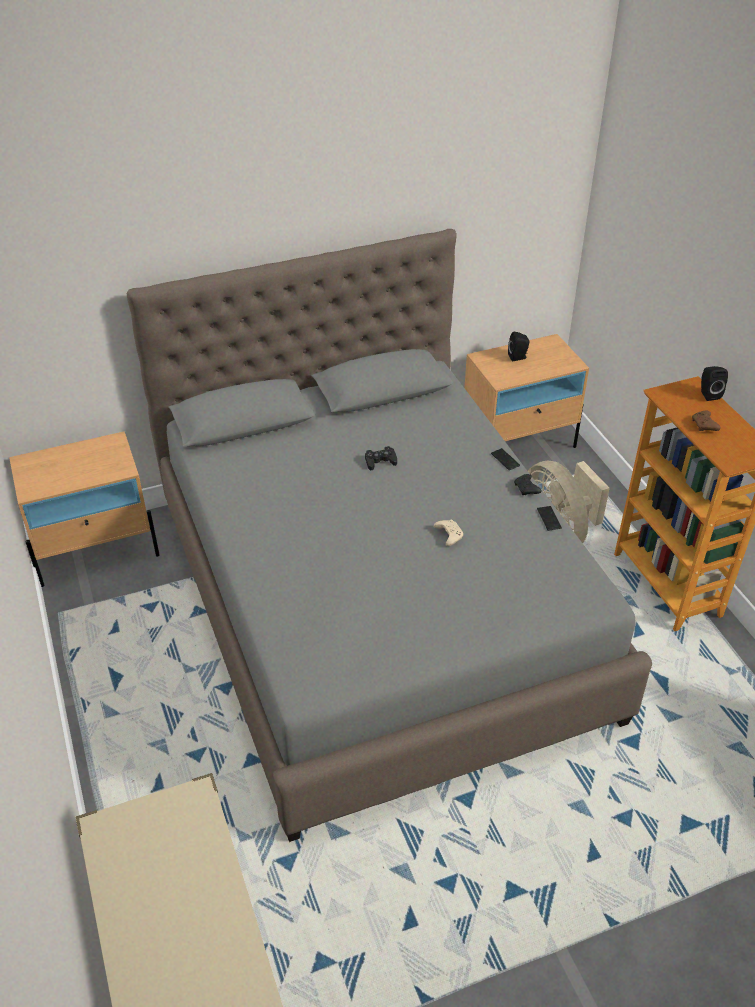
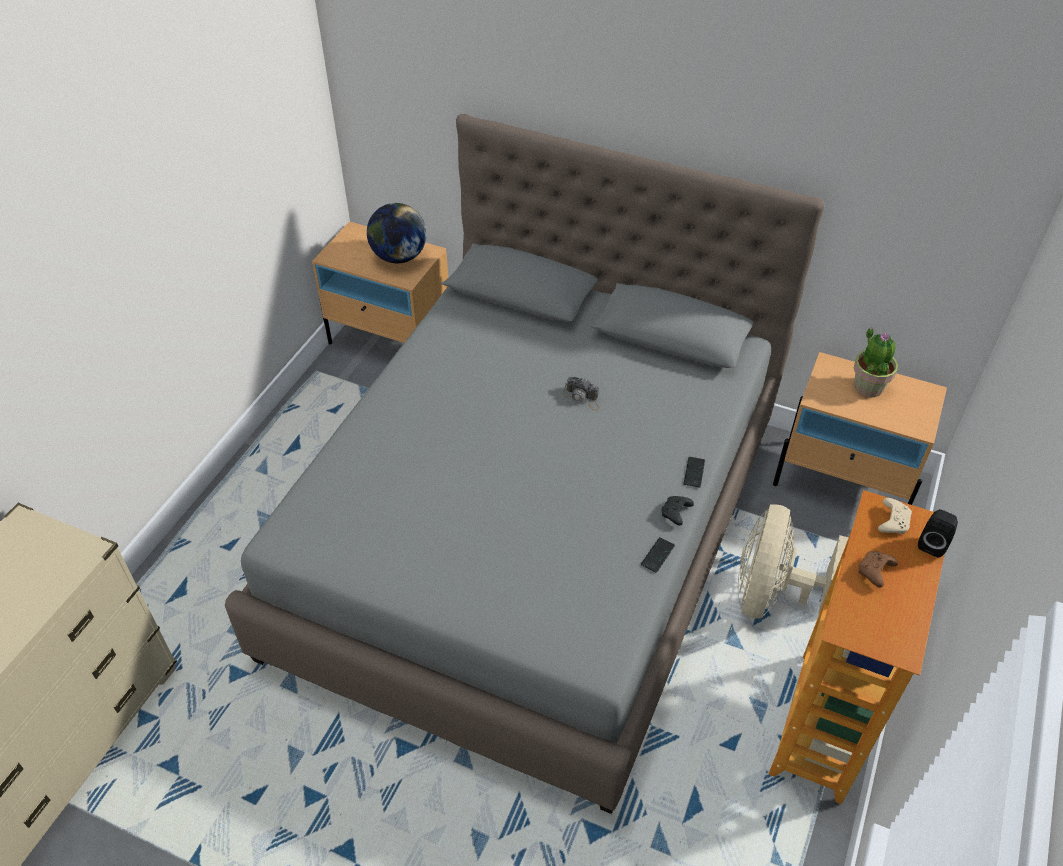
camera: 45 degrees right, 5 degrees up
black game controller [365,446,397,470] -> camera [563,377,600,411]
beige game controller [434,520,463,546] -> beige game controller moved to [878,498,912,534]
black speaker [508,332,530,361] -> potted plant [854,327,898,397]
none -> globe [367,203,427,263]

